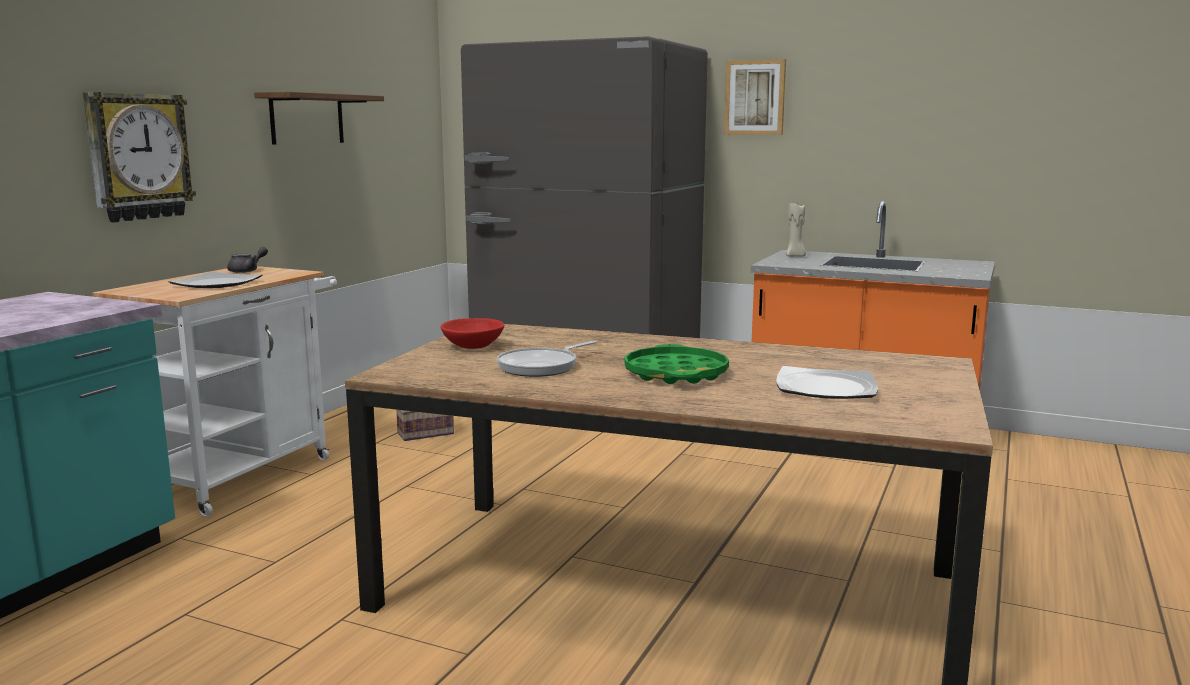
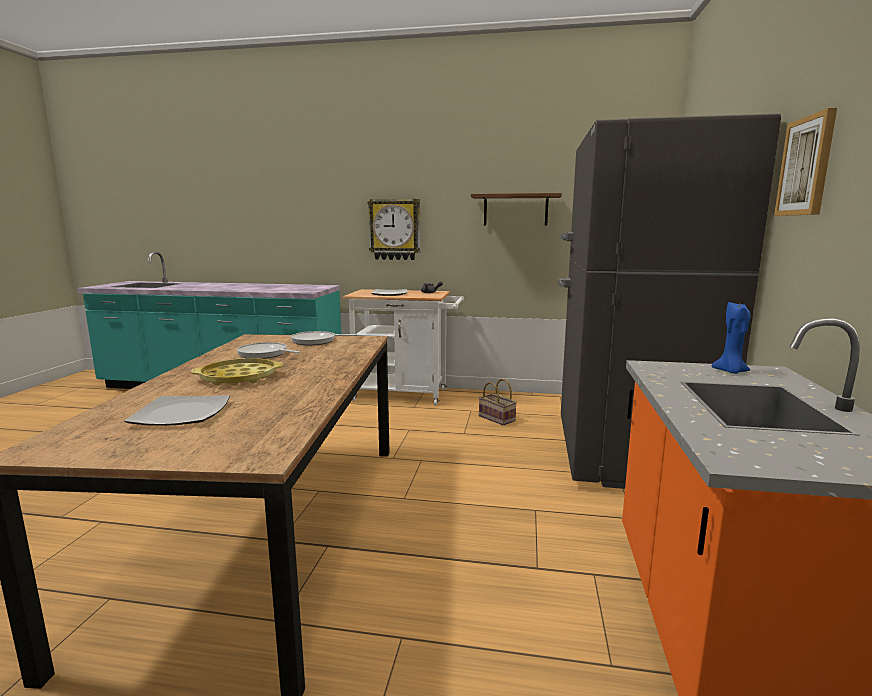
camera: 75 degrees right, 0 degrees up
red bowl [441,318,504,349] -> frying pan [291,331,358,345]
green tray [624,344,729,384] -> yellow tray [191,358,283,386]
beige candle [786,203,806,257] -> blue candle [712,302,750,374]

